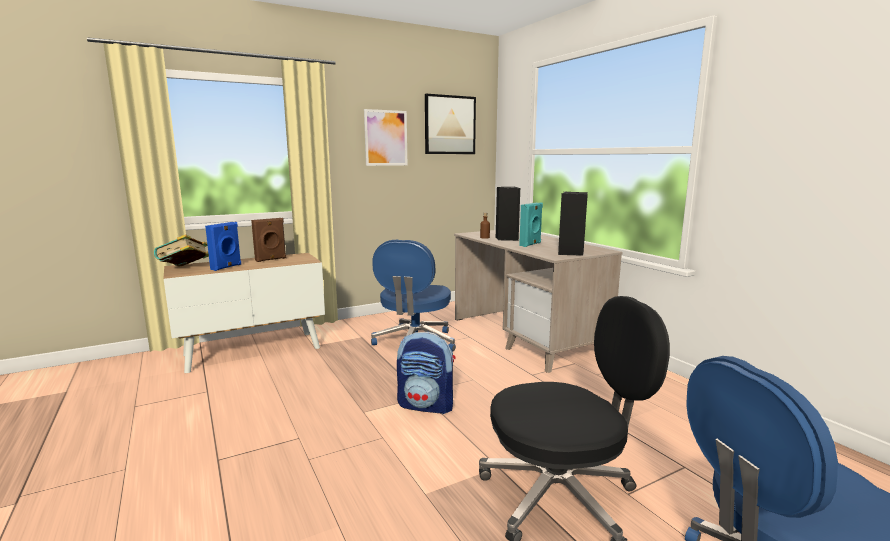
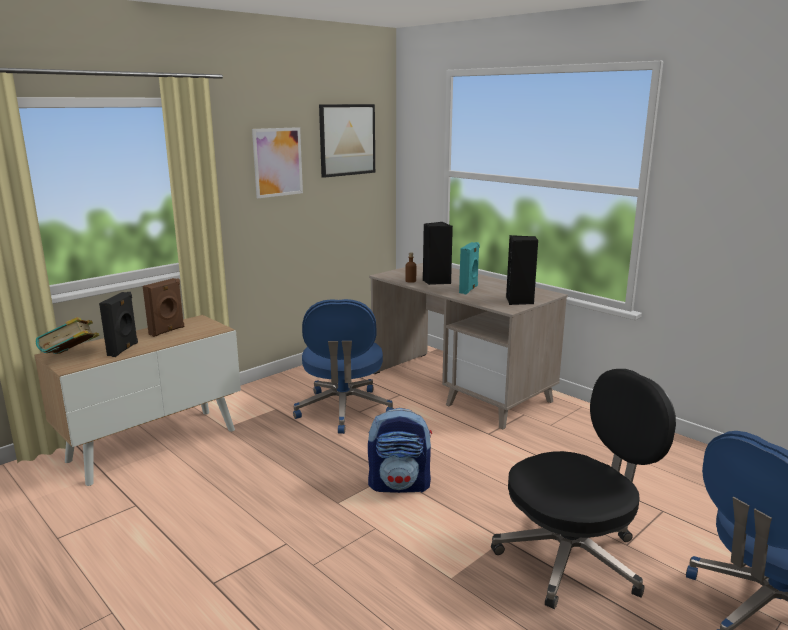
camera: 15 degrees left, 5 degrees up
blue speaker [205,222,241,271] -> black speaker [99,292,138,357]

